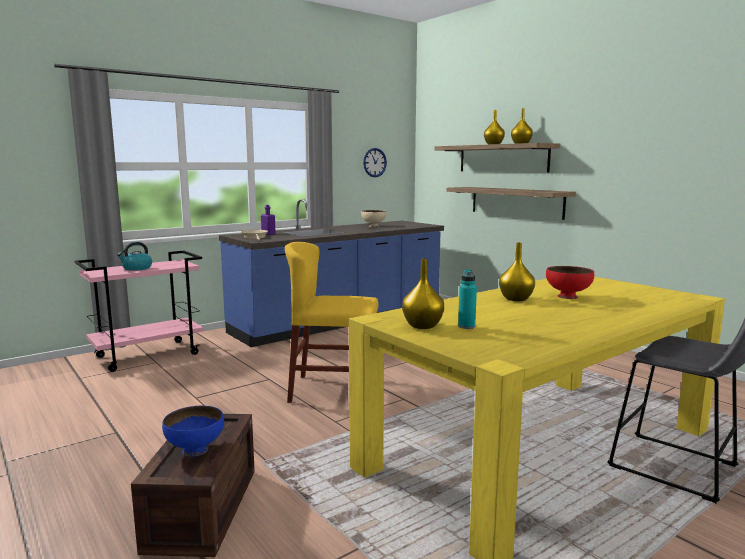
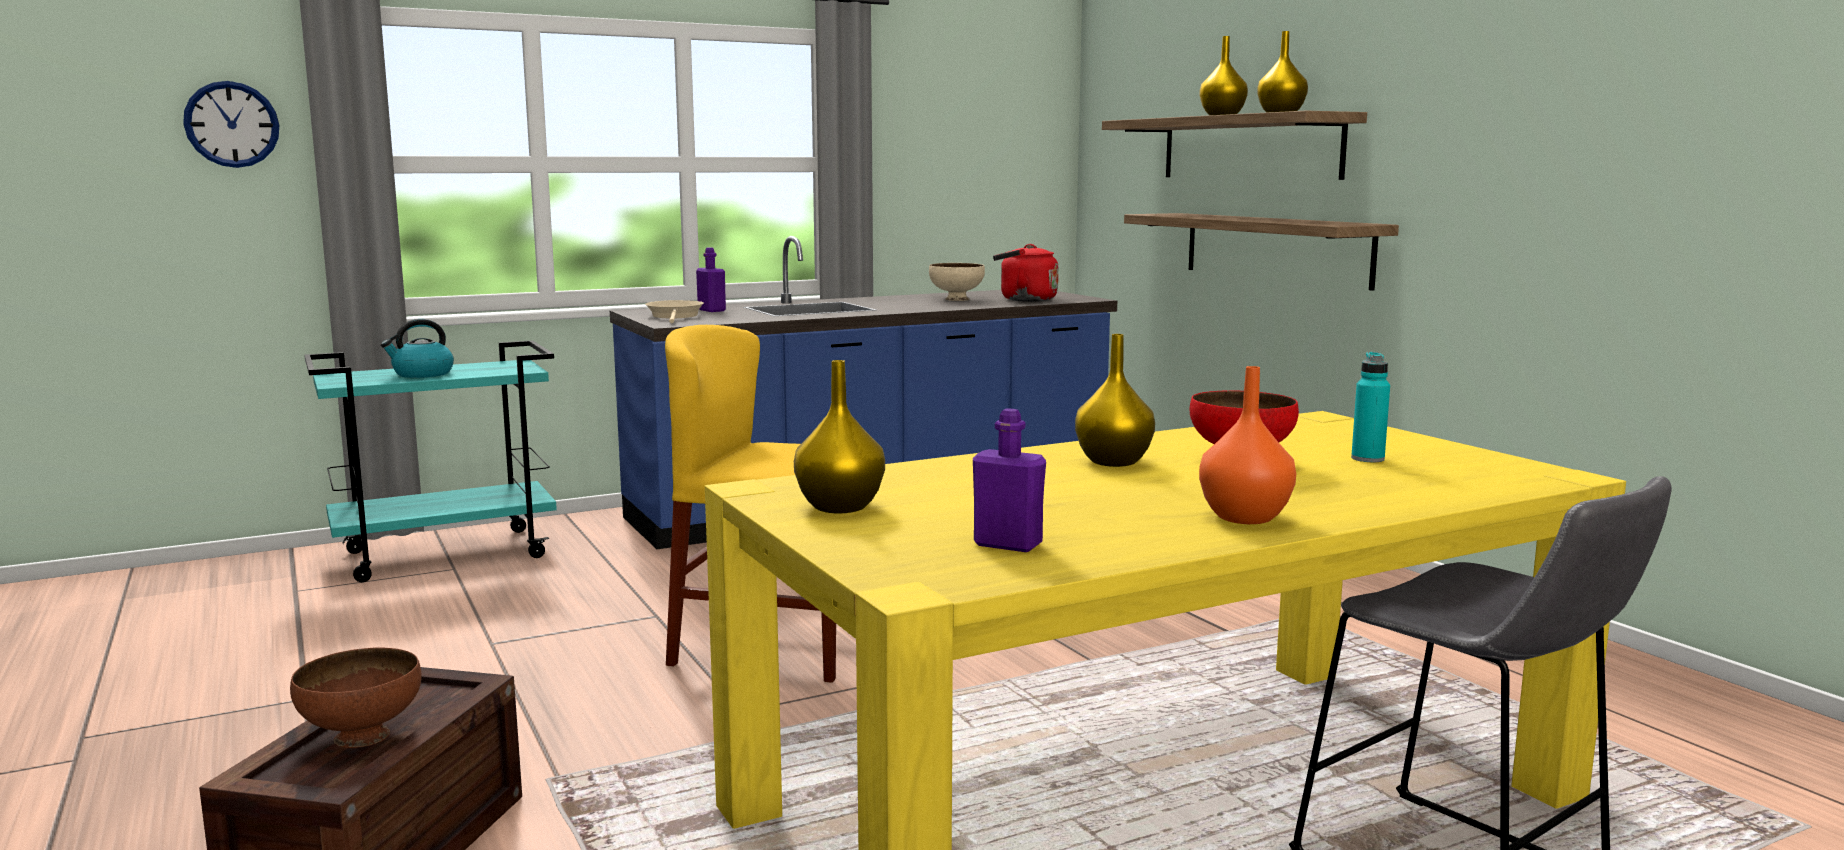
camera: 10 degrees right, 0 degrees up
pink cart [75,251,203,372] -> turquoise cart [304,340,557,582]
blue bowl [162,406,224,457] -> brown bowl [290,648,422,748]
wall clock [363,148,387,177] -> wall clock moved to [183,81,279,168]
turquoise bottle [458,269,477,329] -> turquoise bottle moved to [1351,352,1390,462]
none -> purple bottle [973,408,1046,552]
none -> red kettle [993,244,1058,302]
none -> orange vase [1199,366,1296,524]

